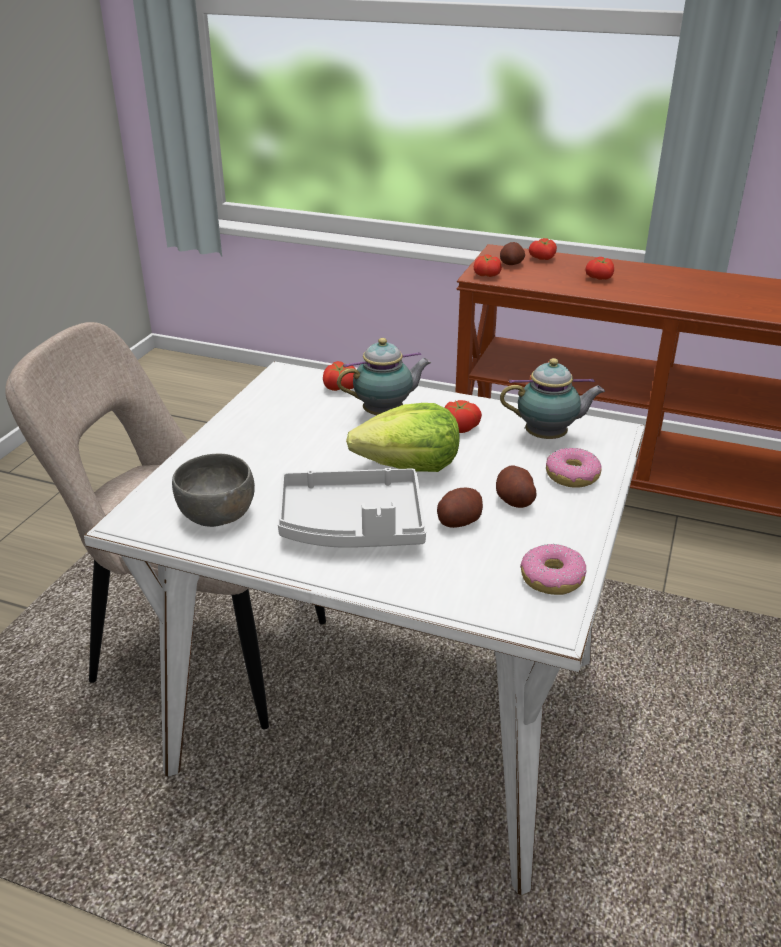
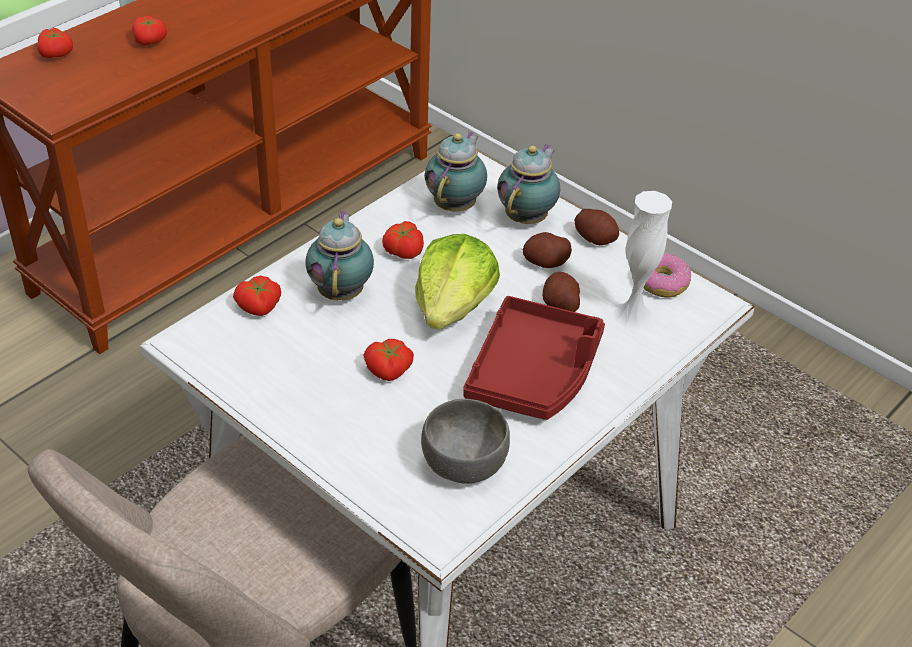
camera: 70 degrees left, 10 degrees up
grey tray [278,468,426,548] -> red tray [463,296,605,420]
tomato [474,254,502,277] -> tomato moved to [363,339,414,381]
potato [500,242,525,265] -> potato moved to [575,209,619,245]
donut [546,448,602,488] -> teapot [497,144,560,224]
none -> white vase [613,191,672,329]

